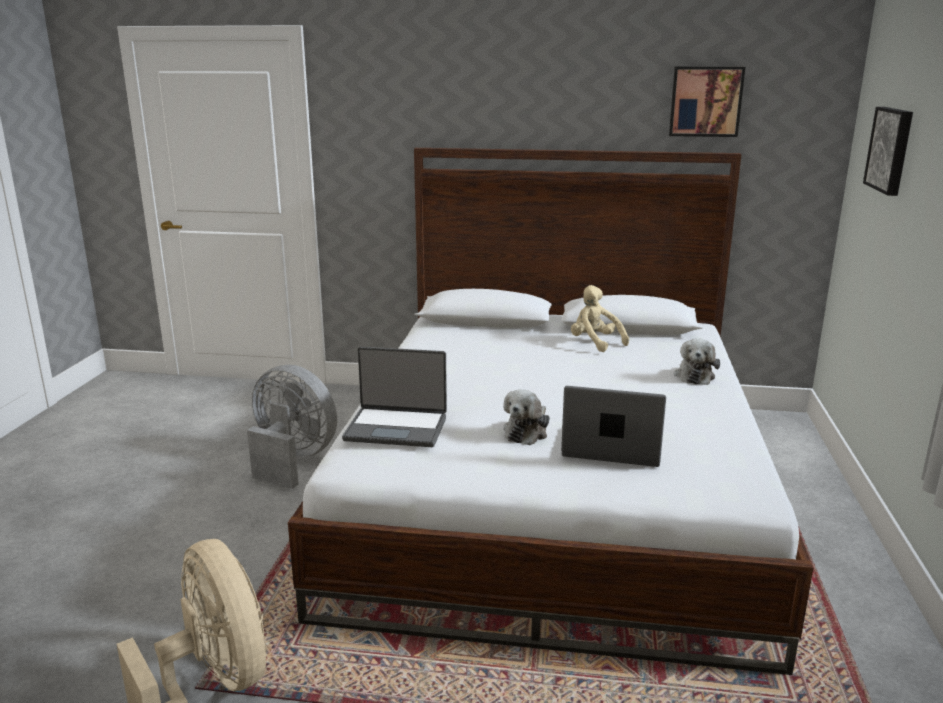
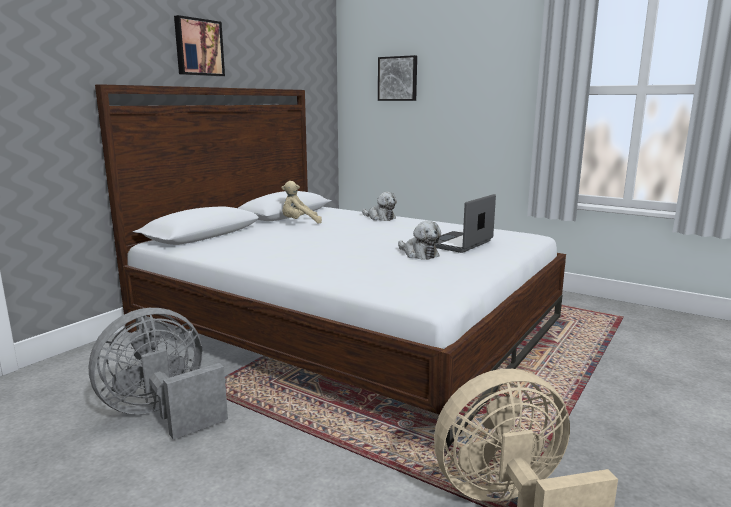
camera: 65 degrees left, 5 degrees down
laptop [342,347,447,447] -> none
picture [669,66,745,137] -> picture moved to [174,15,225,76]

